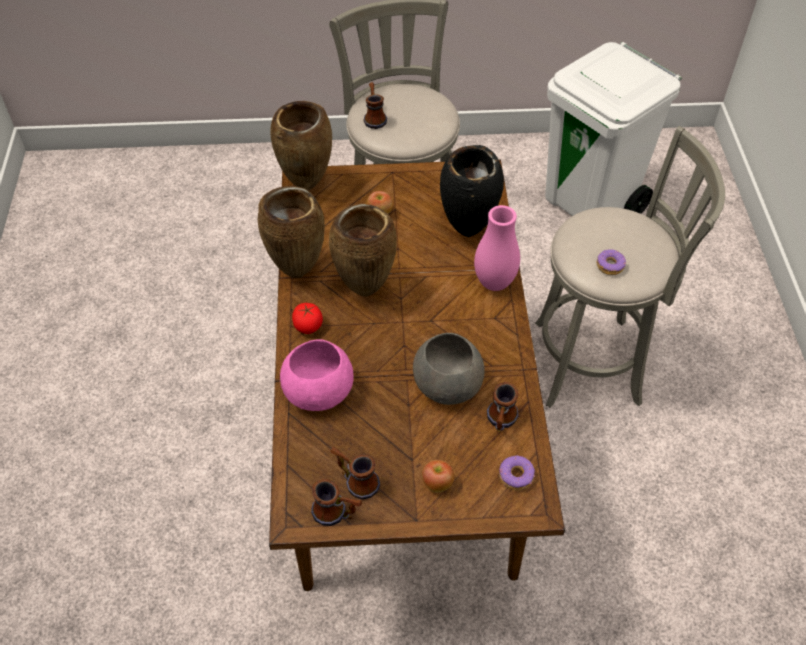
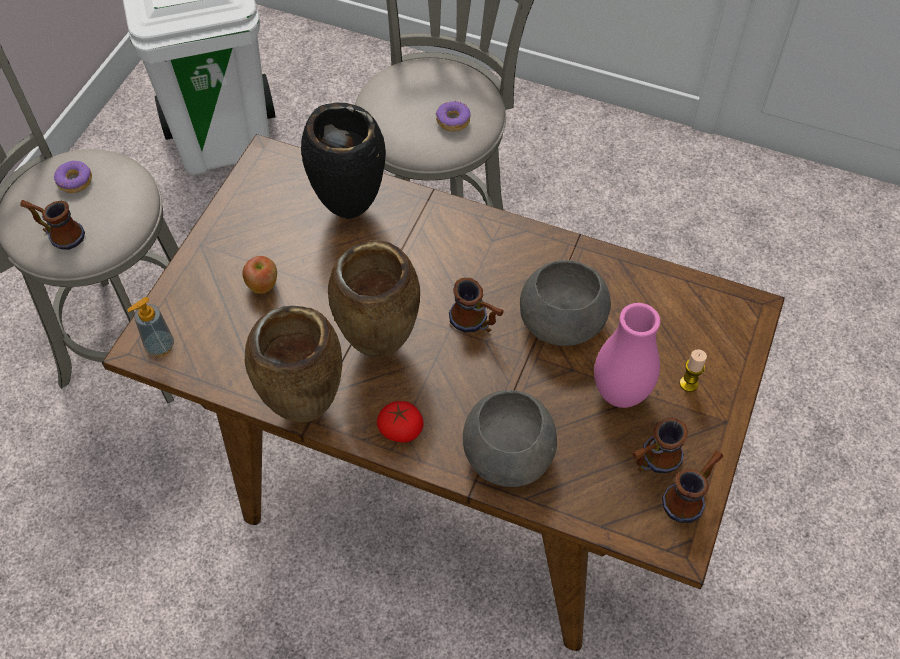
camera: 65 degrees left, 5 degrees up
brown vase [270,101,332,190] -> soap dispenser [127,297,174,356]
pink bowl [280,339,354,411] -> grey bowl [463,390,557,487]
apple [422,460,454,493] -> candle [679,349,707,392]
pink vase [474,205,520,291] -> pink vase moved to [594,303,660,408]
mug [487,382,519,434] -> mug moved to [449,278,504,333]
donut [499,456,535,491] -> donut moved to [54,161,92,193]

